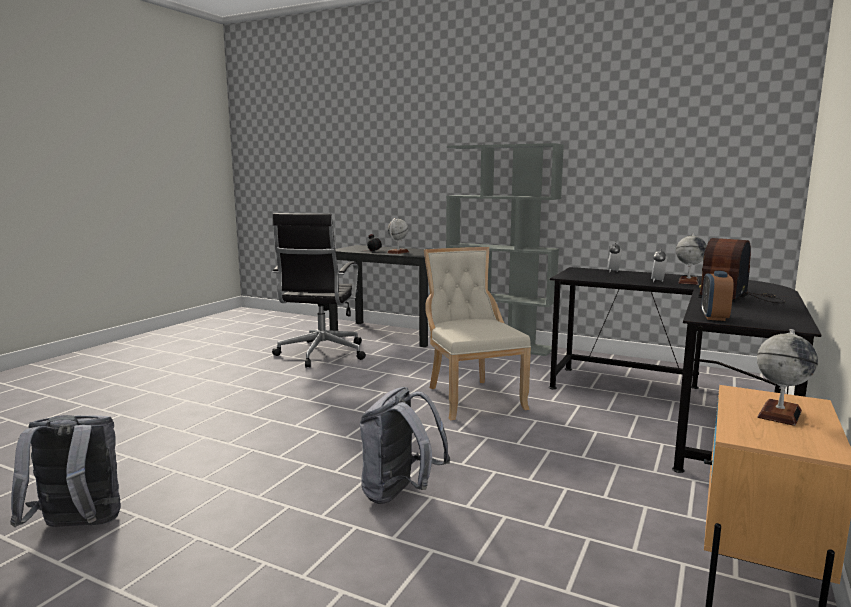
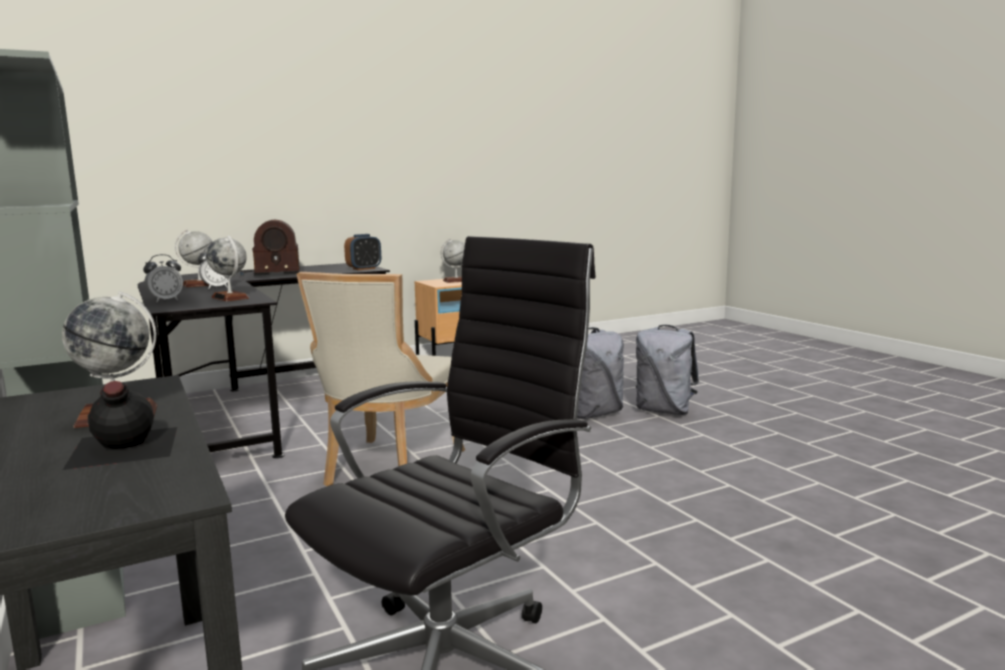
camera: 145 degrees left, 0 degrees up
grey backpack [10,415,121,528] -> grey backpack moved to [636,325,699,415]
none -> globe [206,236,249,301]

